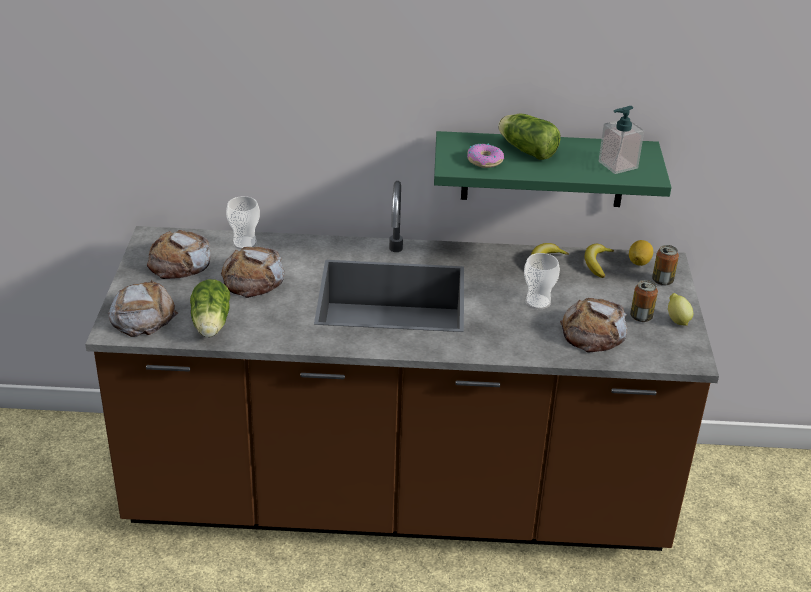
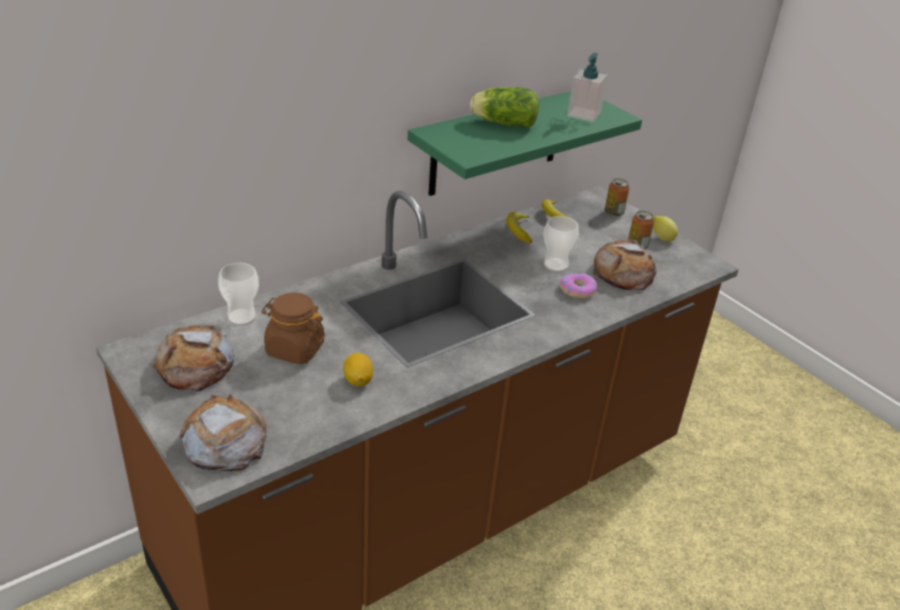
camera: 40 degrees left, 0 degrees up
lettuce [190,279,230,337] -> none
bread [221,246,284,298] -> brown jar [262,292,325,364]
donut [467,144,504,168] -> donut moved to [560,273,597,298]
lemon [629,240,653,266] -> lemon moved to [343,353,373,387]

